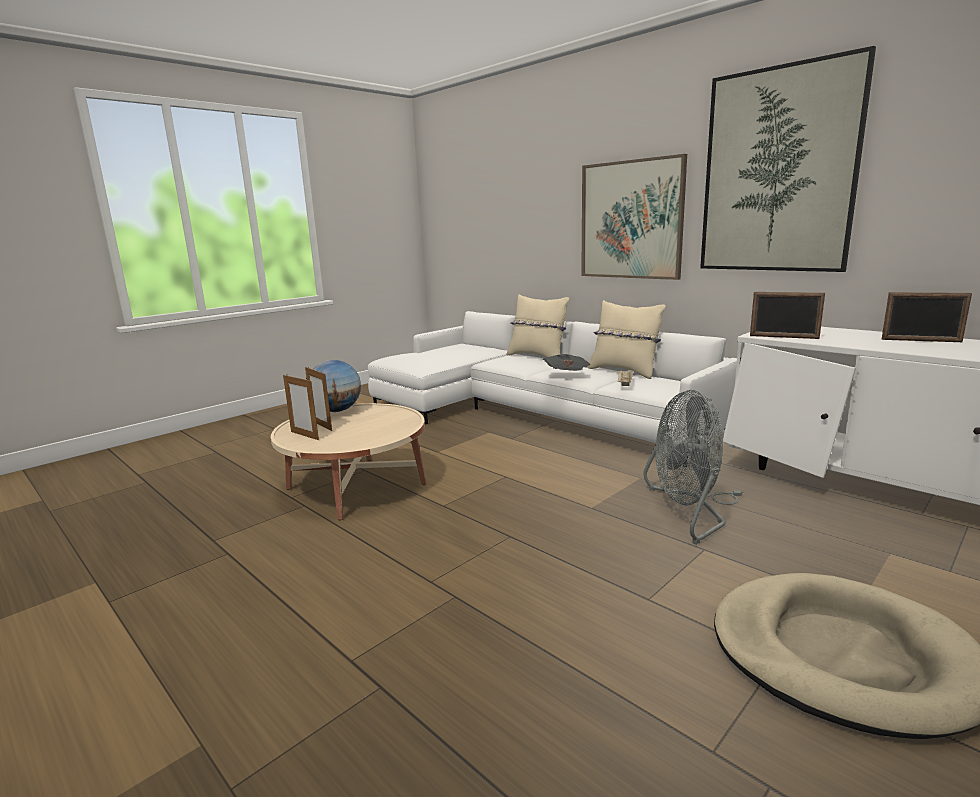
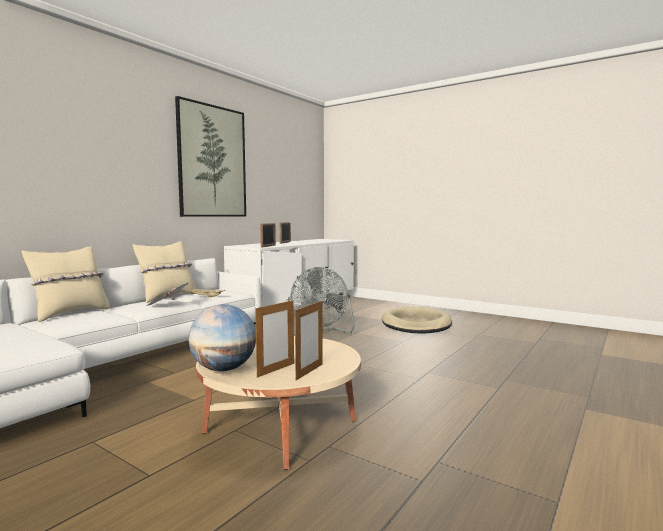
camera: 100 degrees left, 10 degrees down
picture [581,154,687,280] -> none

